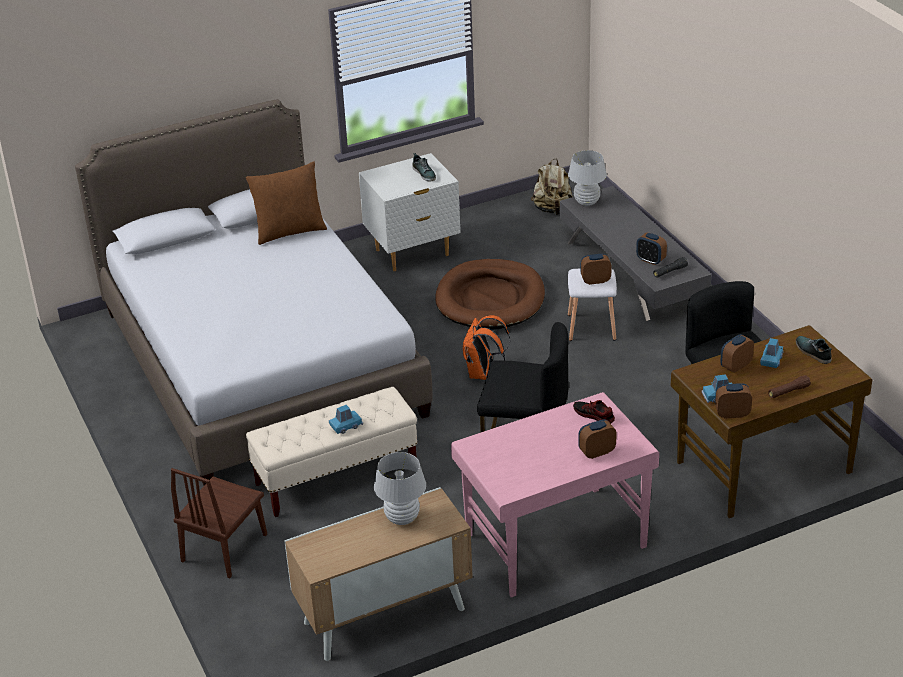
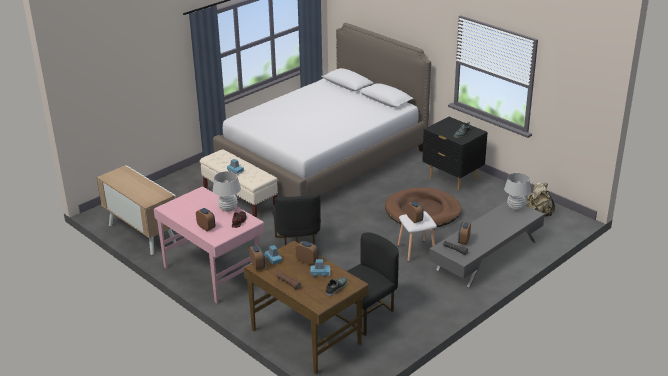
camera: 70 degrees right, 5 degrees down
brown chair [171,468,267,578] -> none
brown pillow [246,161,327,245] -> none
white nightstand [359,153,460,271] -> black nightstand [422,117,488,190]
white table lamp [374,452,426,525] -> white table lamp moved to [213,171,241,212]
orange backpack [463,315,510,380] -> none

